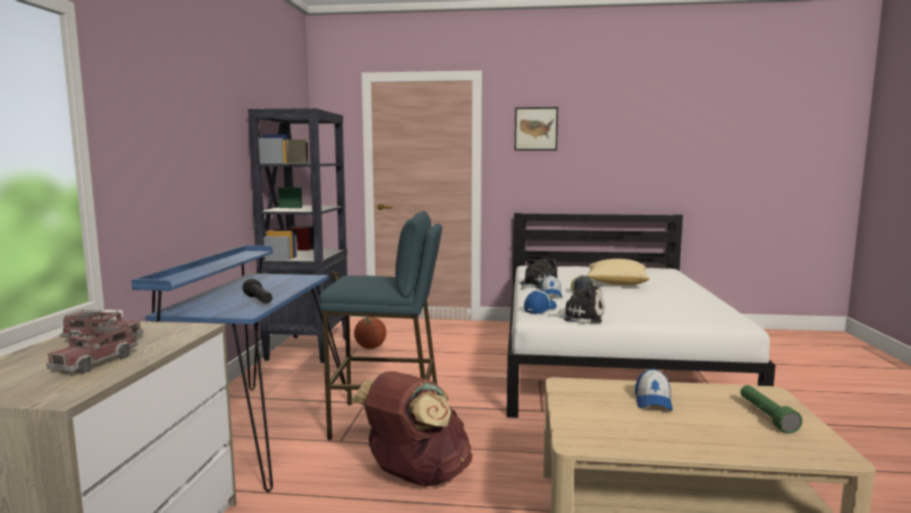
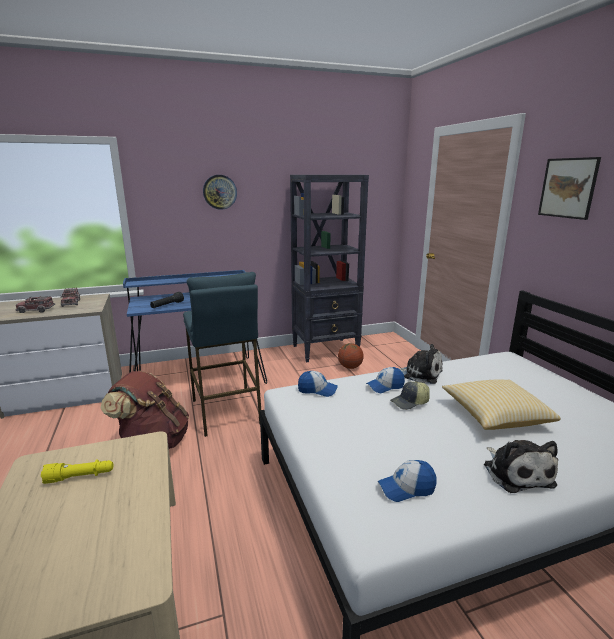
camera: 65 degrees right, 10 degrees up
plush toy [548,284,604,324] -> plush toy moved to [484,440,558,493]
cap [635,368,673,410] -> cap moved to [378,460,437,502]
green flashlight [740,385,802,434] -> none
none -> yellow flashlight [41,459,113,484]
none -> wall clock [203,175,237,210]

